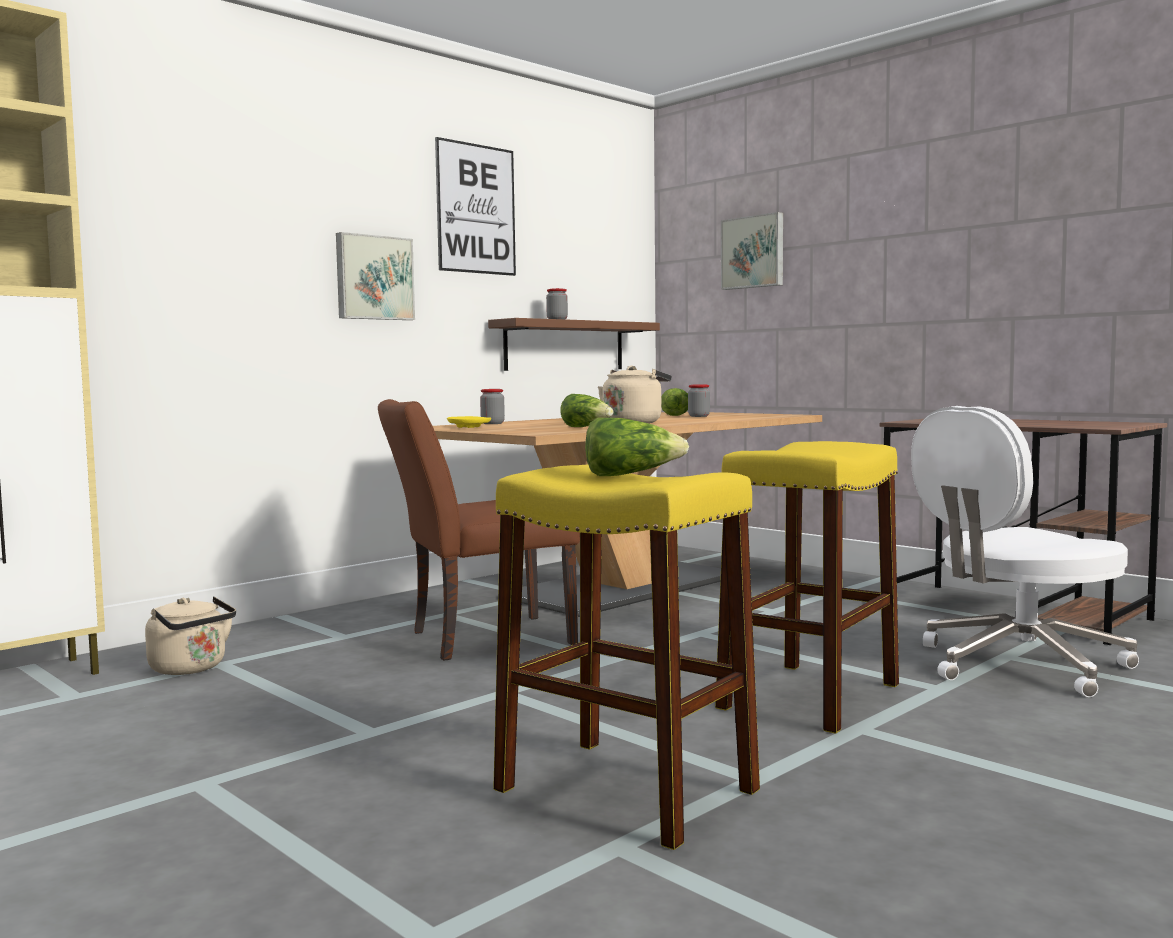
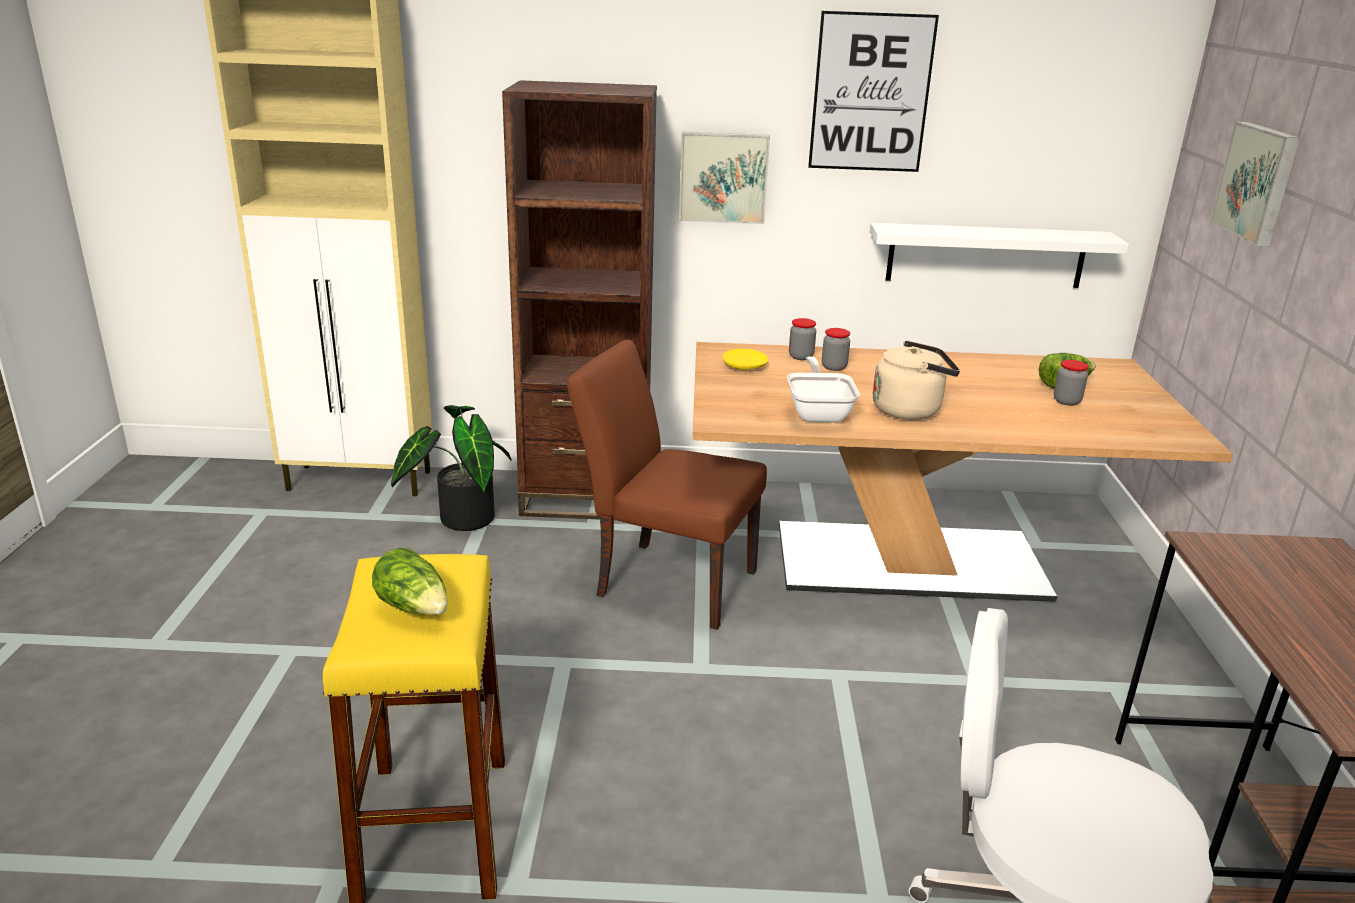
camera: 45 degrees right, 20 degrees up
beige kettle [145,597,236,675] -> potted plant [391,405,512,531]
brown shelf [488,318,660,371] -> white shelf [870,223,1129,288]
jar [546,288,568,319] -> jar moved to [822,328,850,371]
lettuce [560,394,613,427] -> frying pan [787,356,860,423]
yellow stool [715,441,899,734] -> none
none -> brown bookcase [502,80,657,520]

